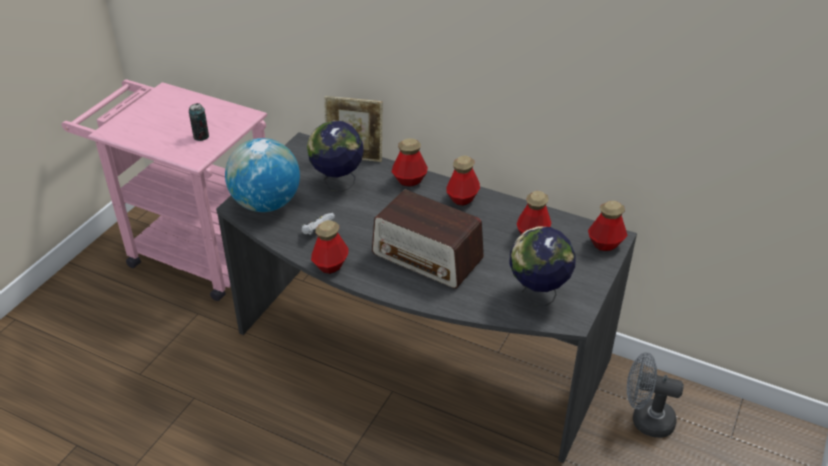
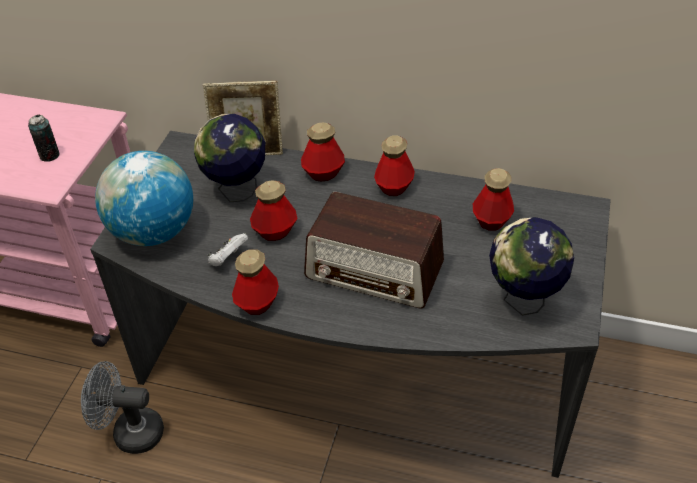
camera: 10 degrees left, 5 degrees up
bottle [588,201,628,251] -> bottle moved to [250,180,298,241]
grey fan [627,352,684,438] -> grey fan moved to [81,361,164,454]

